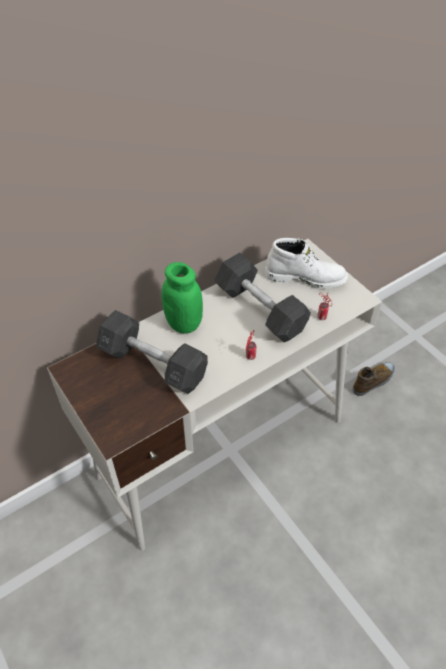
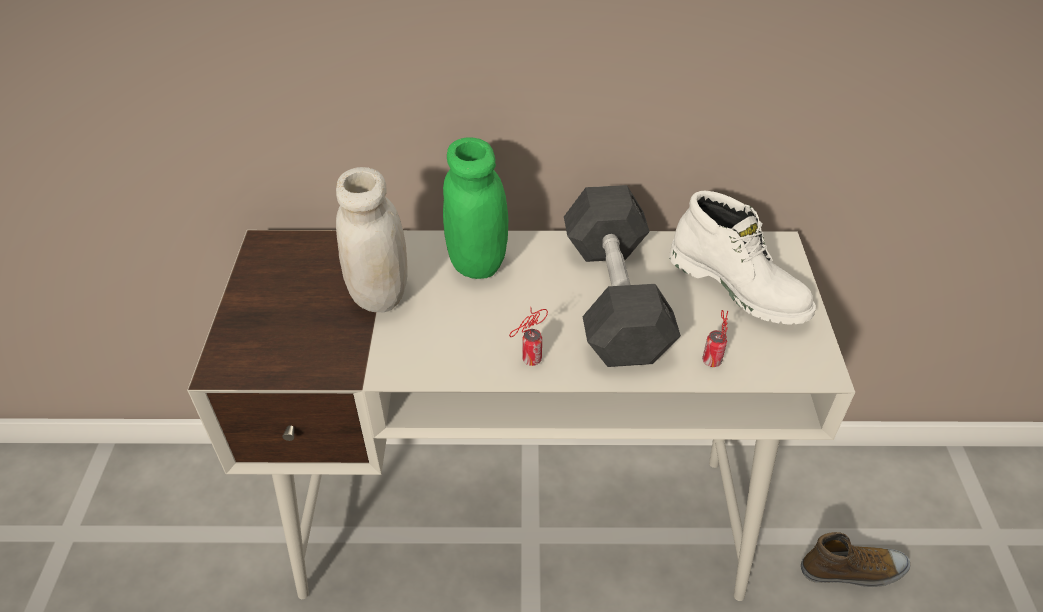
camera: 35 degrees right, 5 degrees down
grey dumbbell [96,310,208,394] -> white jar [336,167,408,312]

